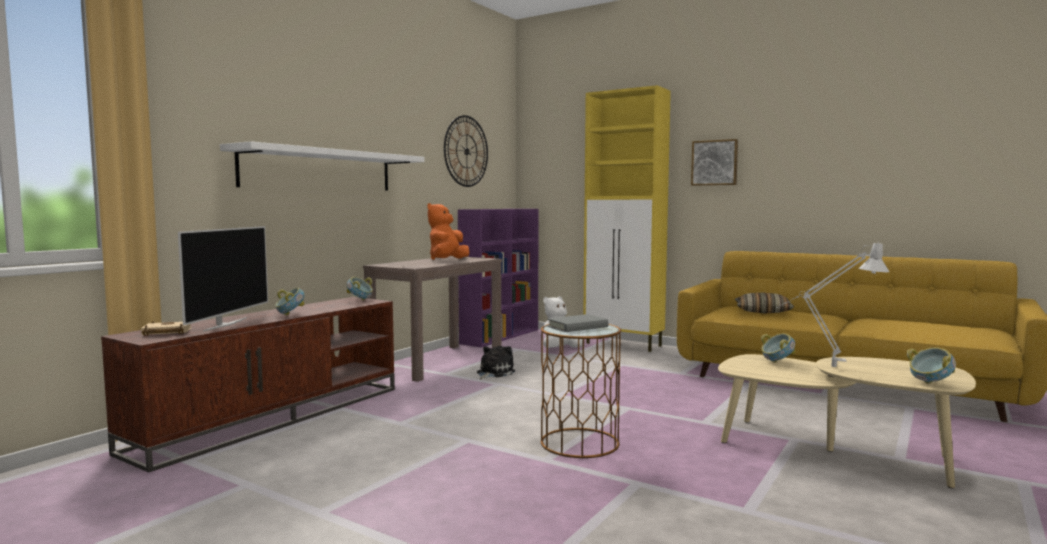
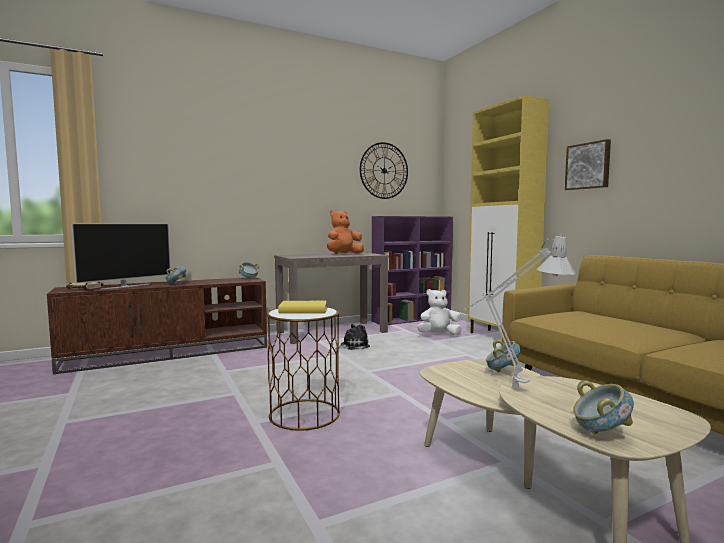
camera: 30 degrees right, 0 degrees up
white shelf [220,141,425,191] -> none
grey book [547,314,609,332] -> yellow book [278,301,327,313]
pillow [735,293,794,314] -> none

